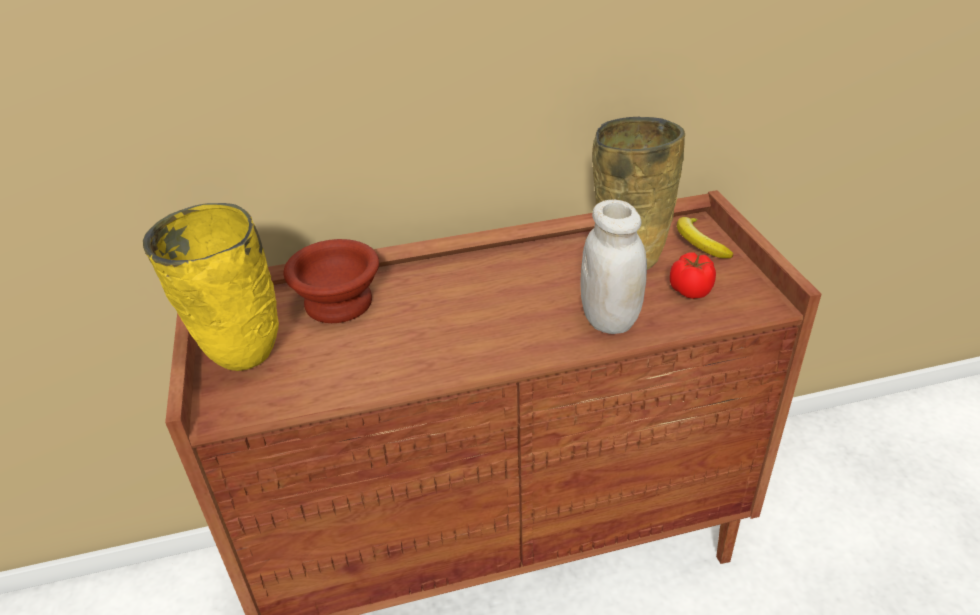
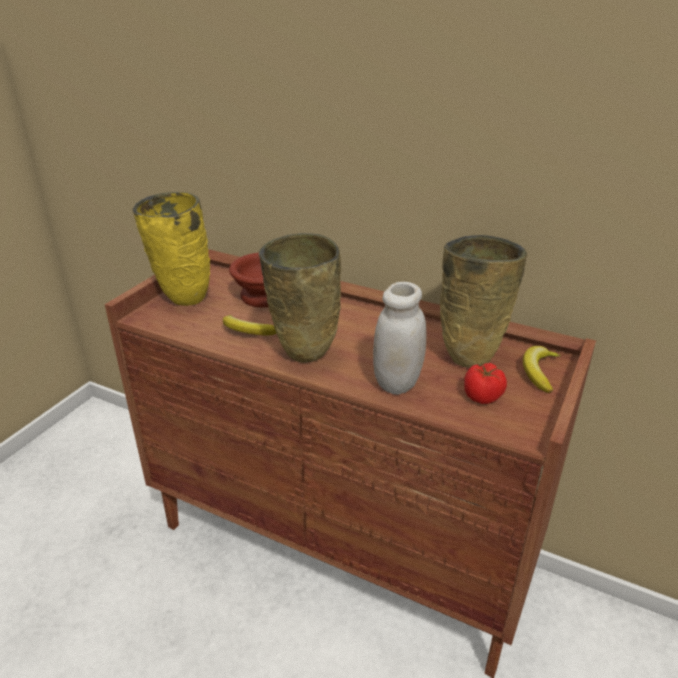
camera: 40 degrees right, 5 degrees down
none -> banana [223,315,277,336]
none -> beige vase [259,233,341,363]

